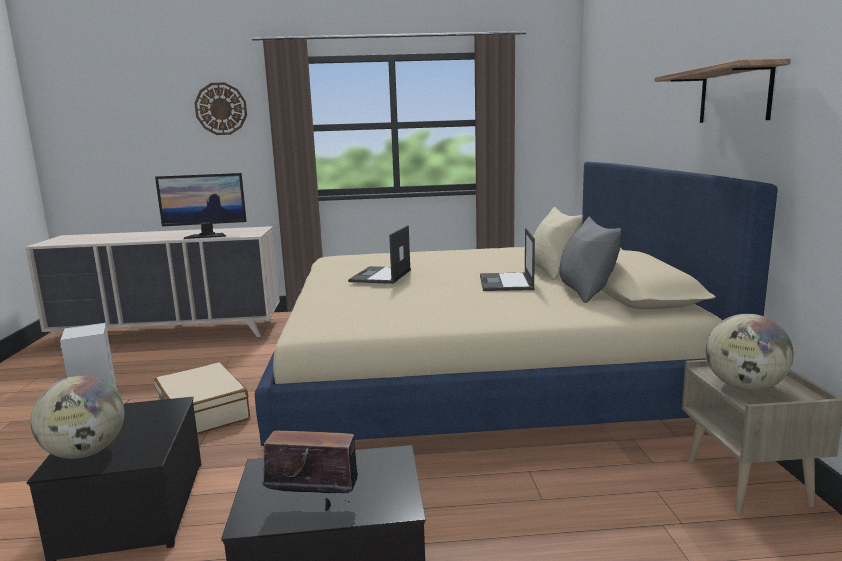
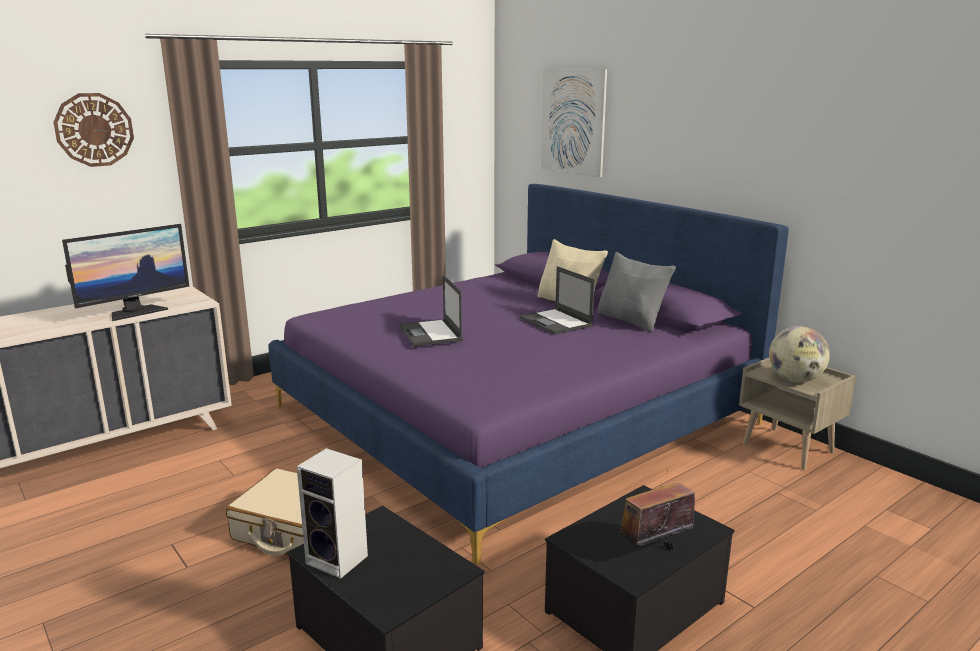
camera: 35 degrees left, 5 degrees up
globe [31,375,124,459] -> none
beige bed [255,162,778,446] -> purple bed [268,184,789,565]
shelf [655,59,790,123] -> none
none -> picture [541,69,607,177]

